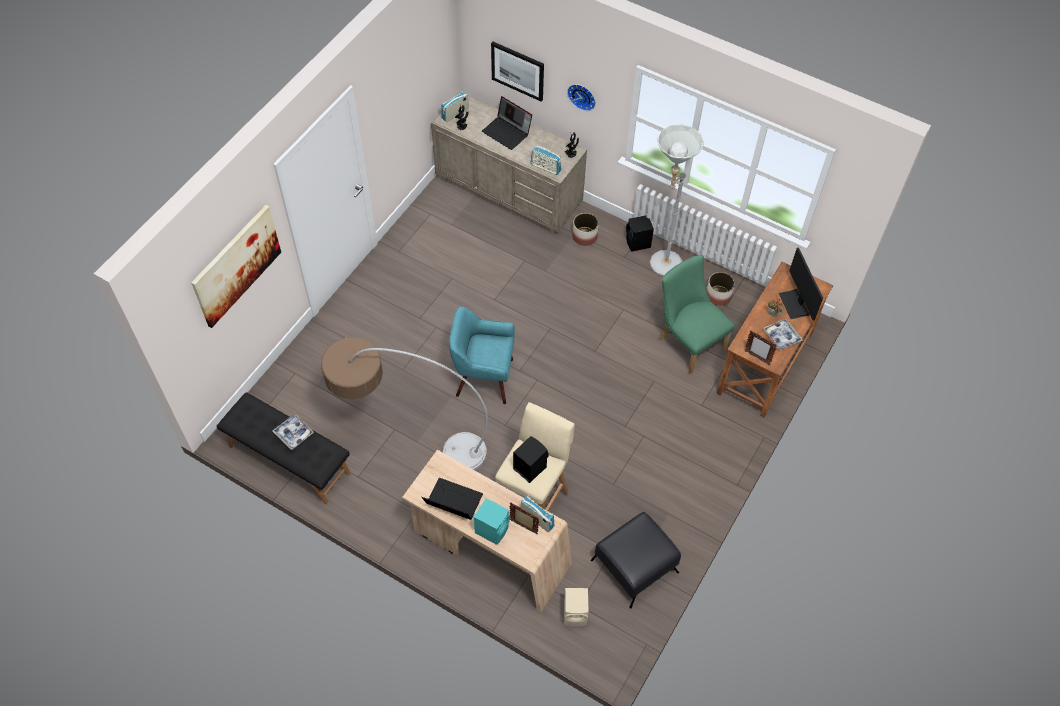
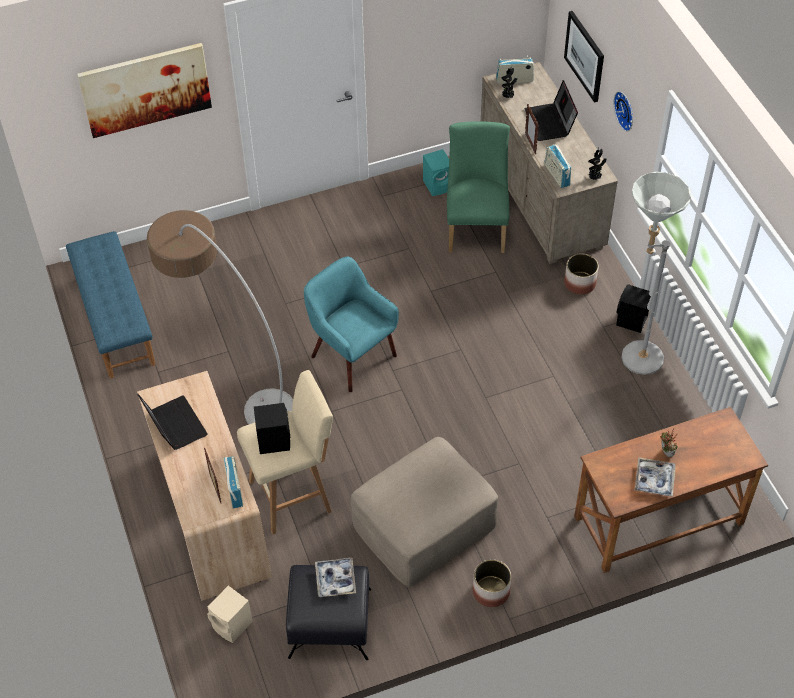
camera: 40 degrees right, 5 degrees down
black bench [217,392,351,504] -> blue bench [66,231,155,378]
tray [273,414,314,450] -> tray moved to [315,558,356,597]
turquoise speaker [474,498,510,545] -> turquoise speaker moved to [423,149,449,196]
green chair [659,255,735,374] -> green chair moved to [447,121,510,253]
planter [706,272,735,306] -> planter moved to [473,559,511,607]
picture frame [745,331,777,365] -> picture frame moved to [525,104,539,154]
monitor [779,247,823,320] -> none
none -> beige ottoman [351,437,498,587]

